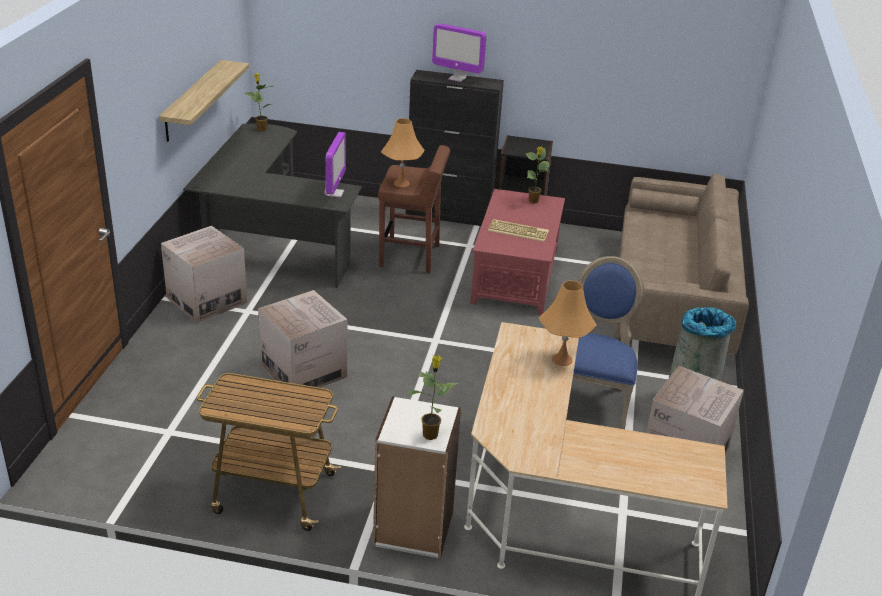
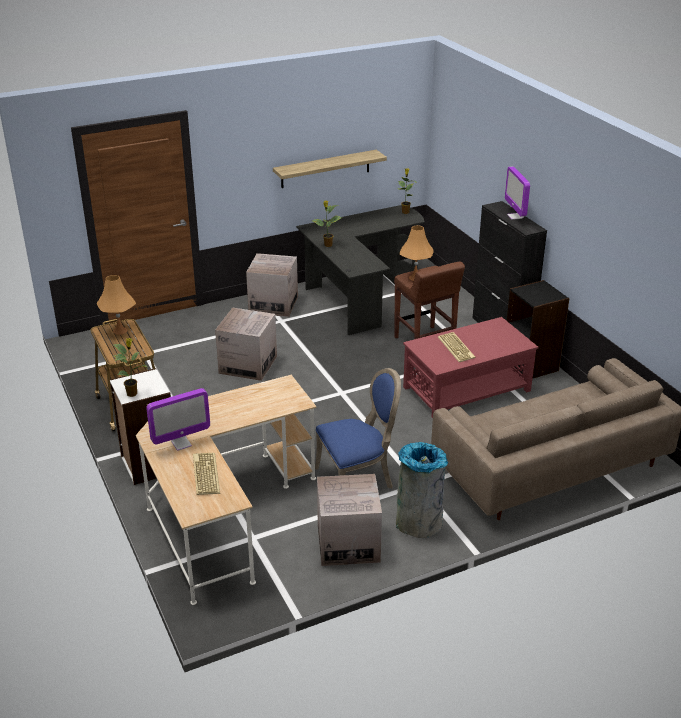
camera: 55 degrees right, 0 degrees up
monitor [325,132,346,197] -> monitor moved to [146,388,210,451]
potted plant [526,146,549,204] -> potted plant moved to [312,201,342,247]
orange table lamp [539,281,597,366] -> orange table lamp moved to [97,275,136,335]
none -> keyboard [193,453,220,495]

